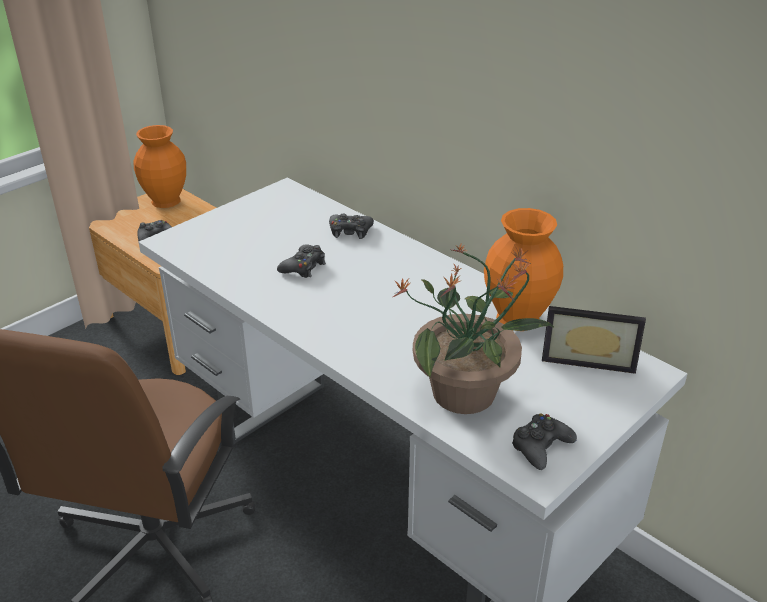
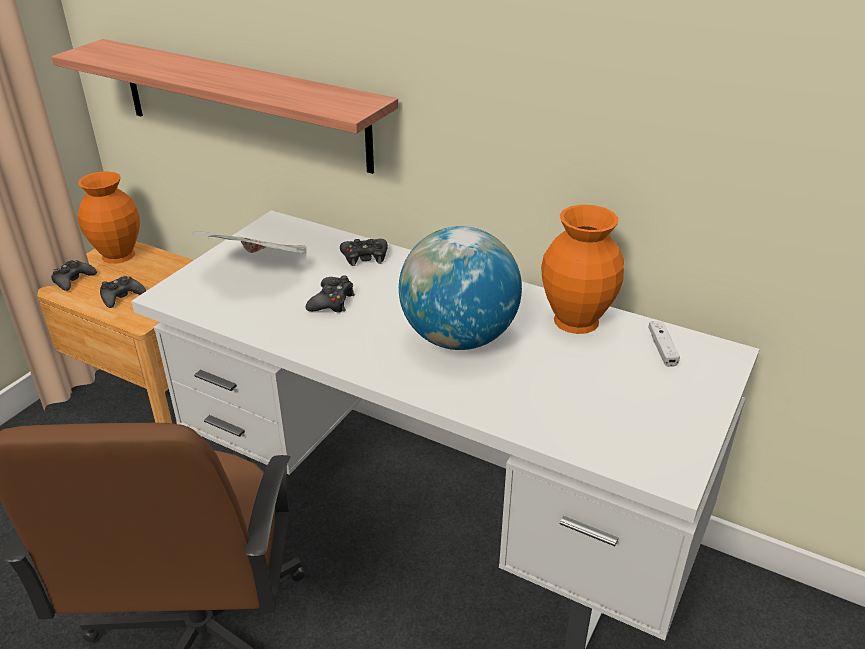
camera: 15 degrees left, 0 degrees up
potted plant [393,242,555,414] -> none
black game controller [512,413,577,470] -> black game controller moved to [51,260,97,291]
picture frame [542,306,646,374] -> white game controller [648,321,680,367]
none -> shelf [51,39,398,174]
none -> newspaper [191,231,306,254]
none -> globe [399,226,522,350]

